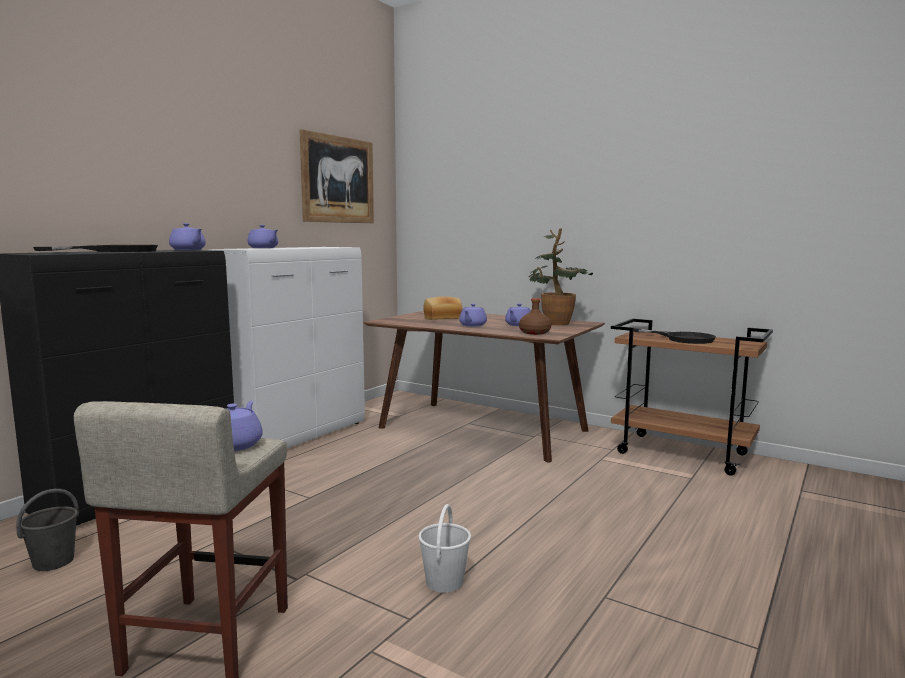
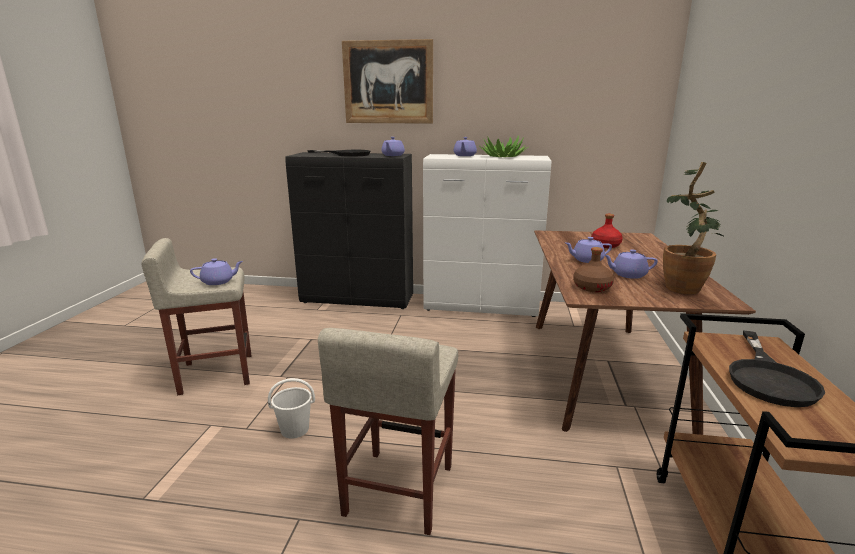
camera: 65 degrees right, 10 degrees up
grey bucket [16,489,79,571] -> none
picture [299,129,374,223] -> picture moved to [342,39,433,124]
bread [423,296,463,320] -> red bottle [591,214,623,248]
none -> beige stool [318,328,458,535]
none -> potted plant [480,135,529,157]

